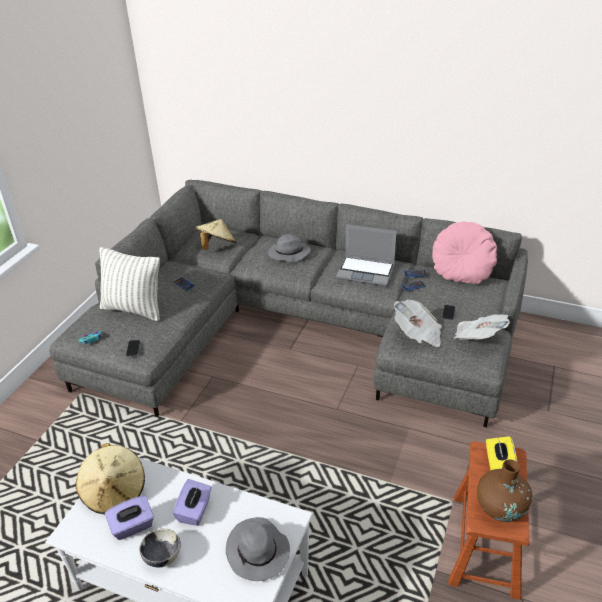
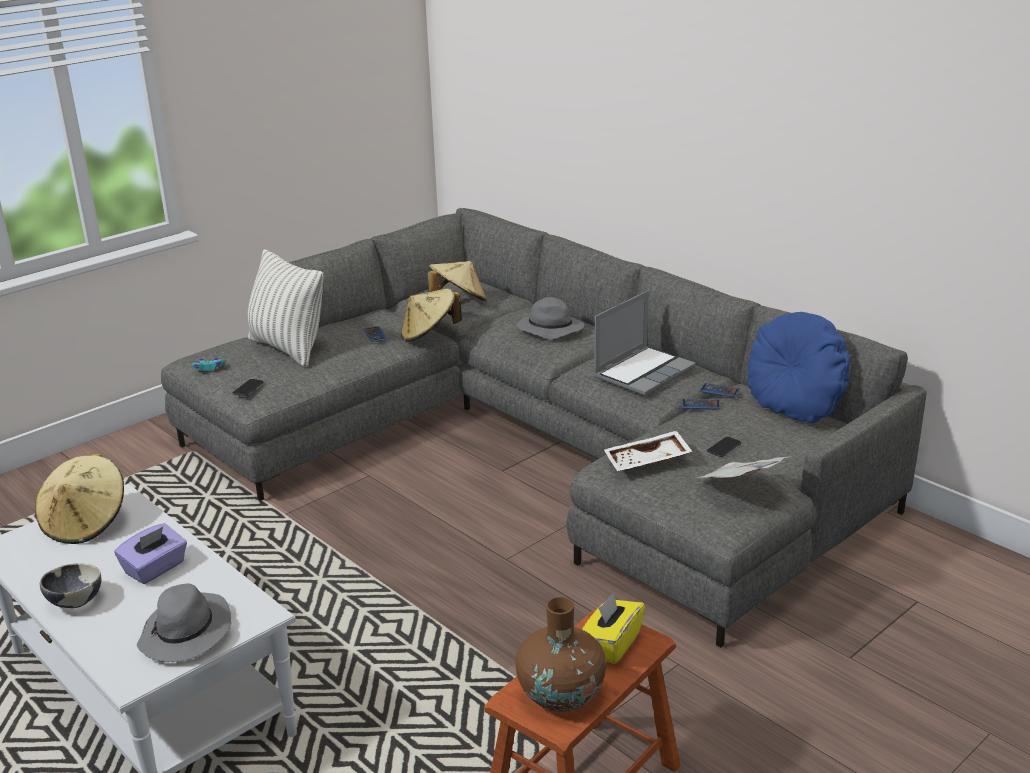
camera: 25 degrees right, 10 degrees down
purple tissue box [105,496,154,540] -> none
laptop [336,224,397,286] -> laptop turned 90 degrees counterclockwise [594,291,696,396]
newspaper [394,300,442,347] -> white tray [604,431,693,471]
pink pillow [432,222,497,284] -> blue pillow [748,312,850,423]
none -> beige hat [401,289,462,342]

